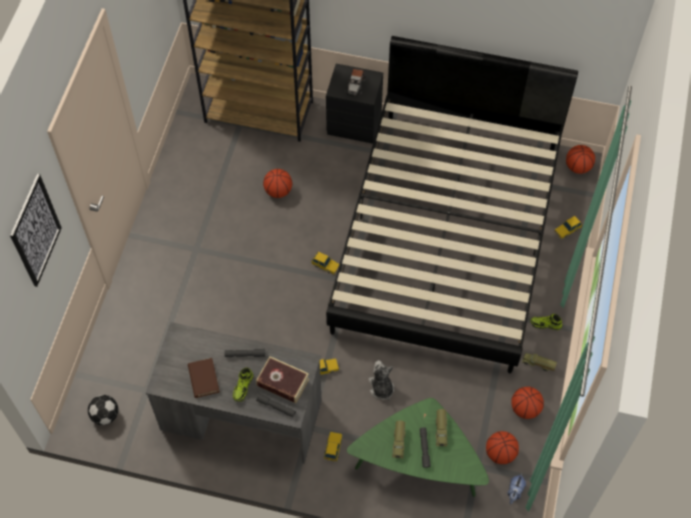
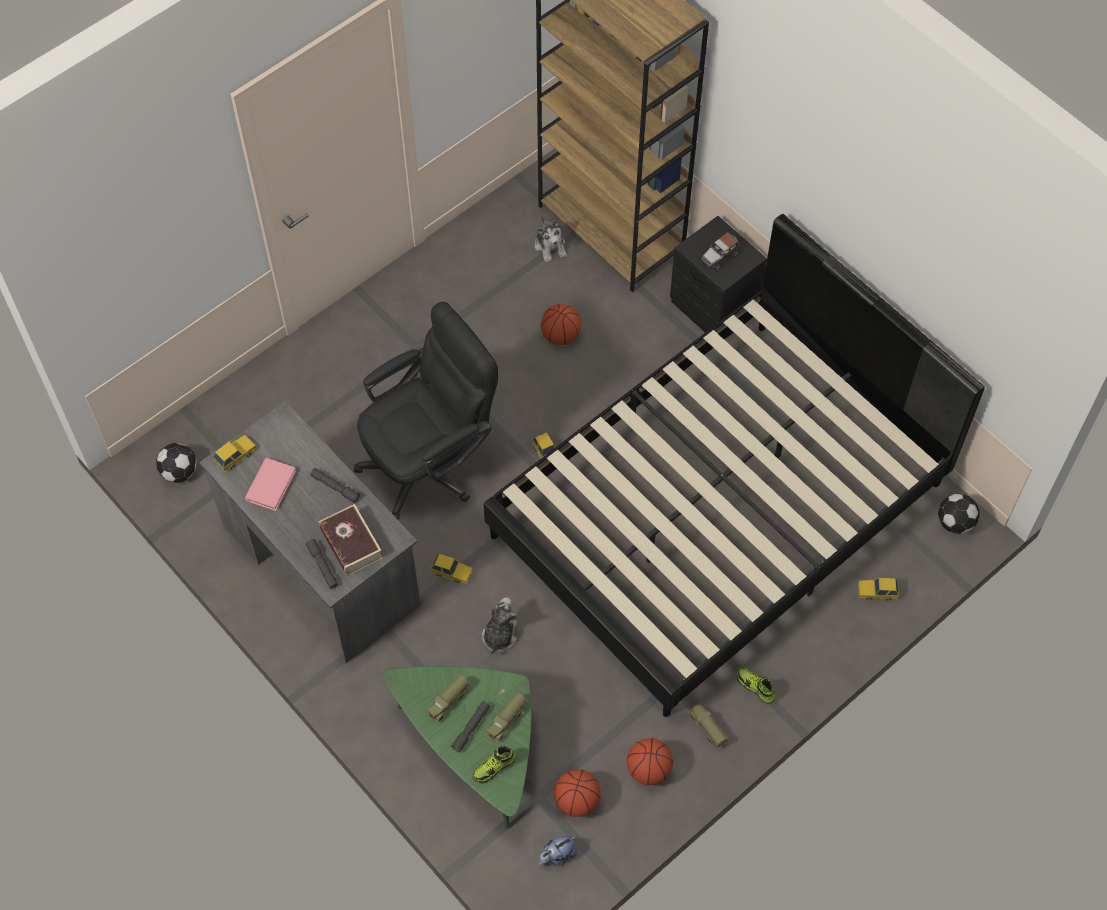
camera: 35 degrees right, 0 degrees up
picture [10,174,62,287] -> none
brown book [188,358,220,398] -> pink book [245,458,296,511]
shoe [233,367,253,402] -> shoe moved to [472,746,516,784]
toy car [324,432,342,462] -> toy car moved to [212,435,256,473]
basketball [566,145,595,174] -> football [938,494,980,534]
none -> black office chair [354,302,498,520]
none -> plush toy [535,216,567,262]

